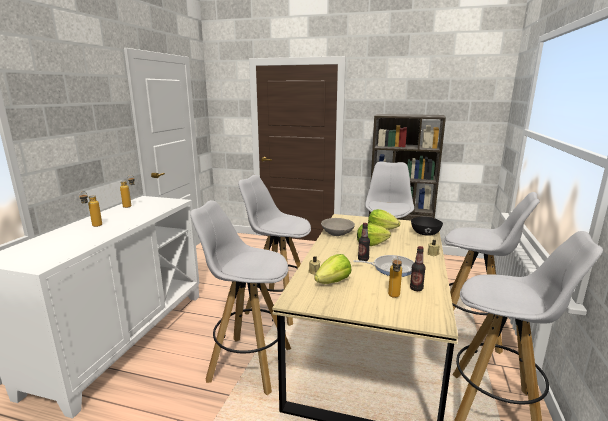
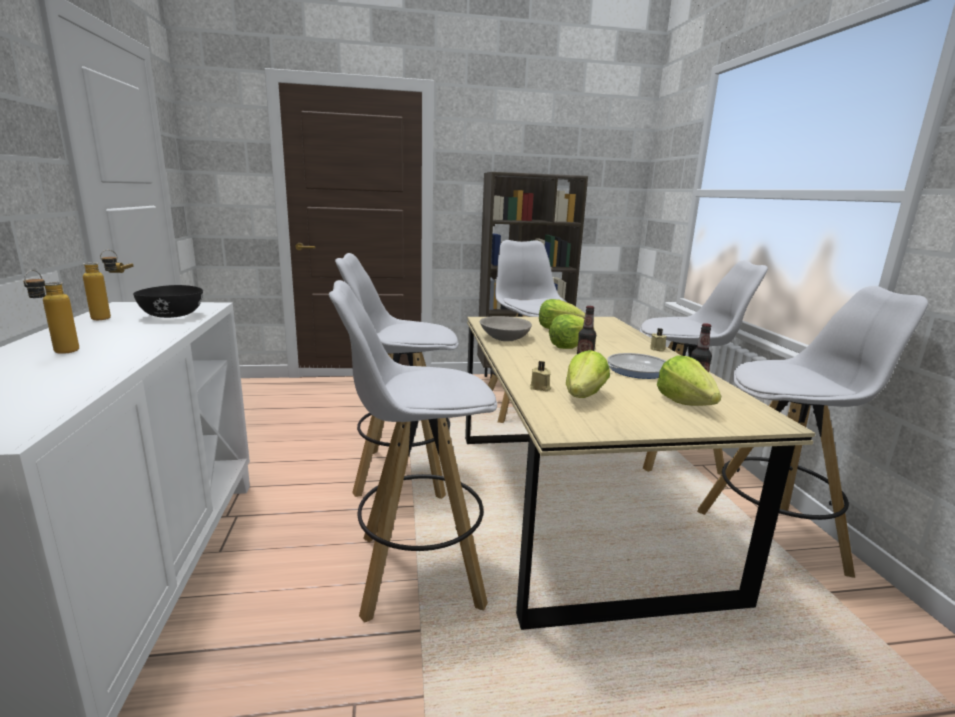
camera: 25 degrees left, 0 degrees up
bottle [388,256,402,298] -> lettuce [657,355,721,406]
black bowl [411,217,443,236] -> black bowl moved to [133,285,203,318]

